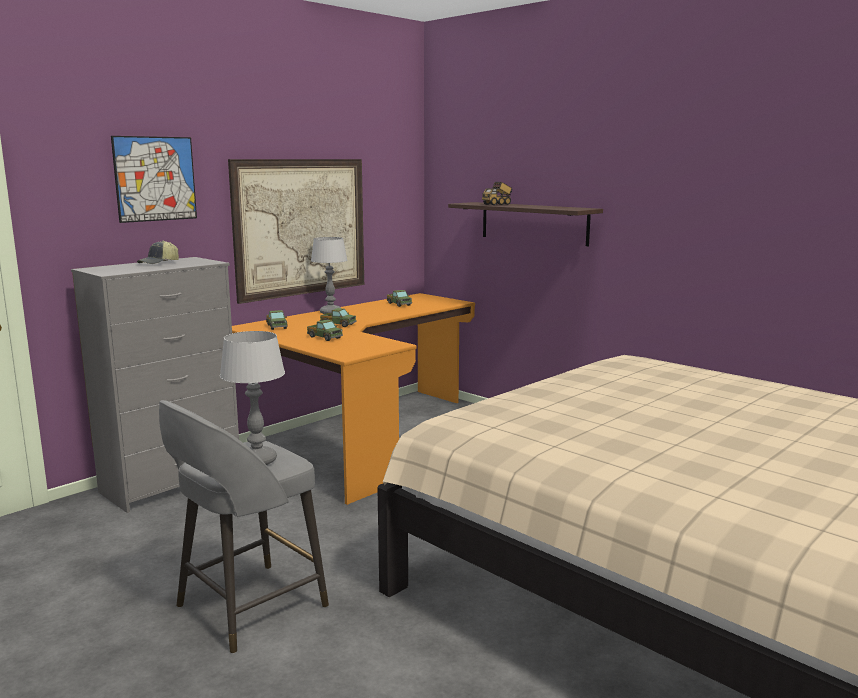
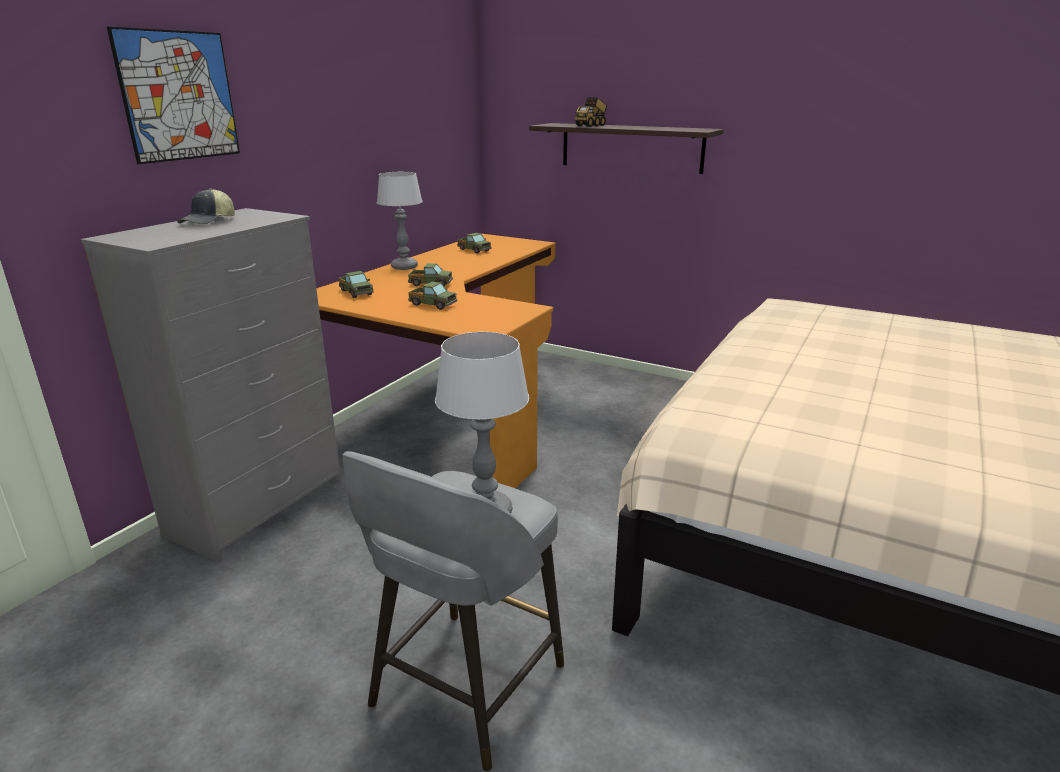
camera: 15 degrees left, 10 degrees up
picture [228,159,364,304] -> none

